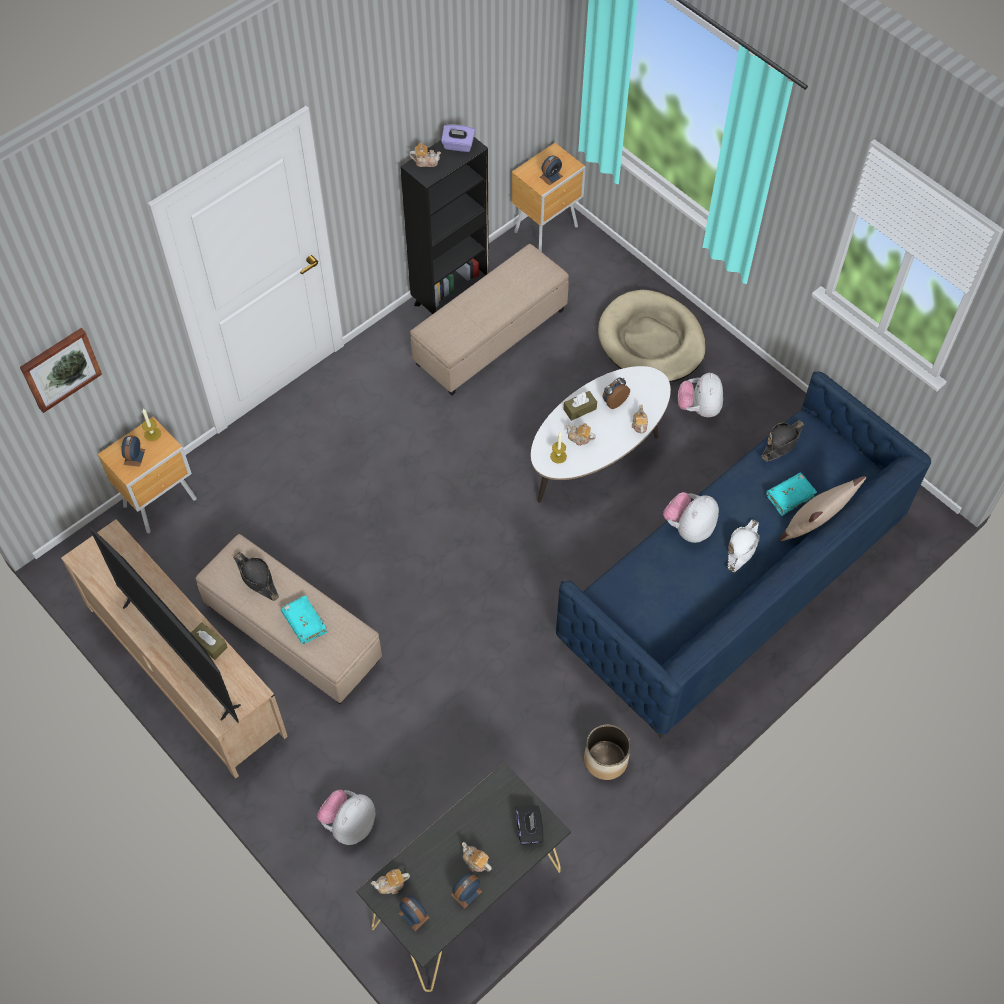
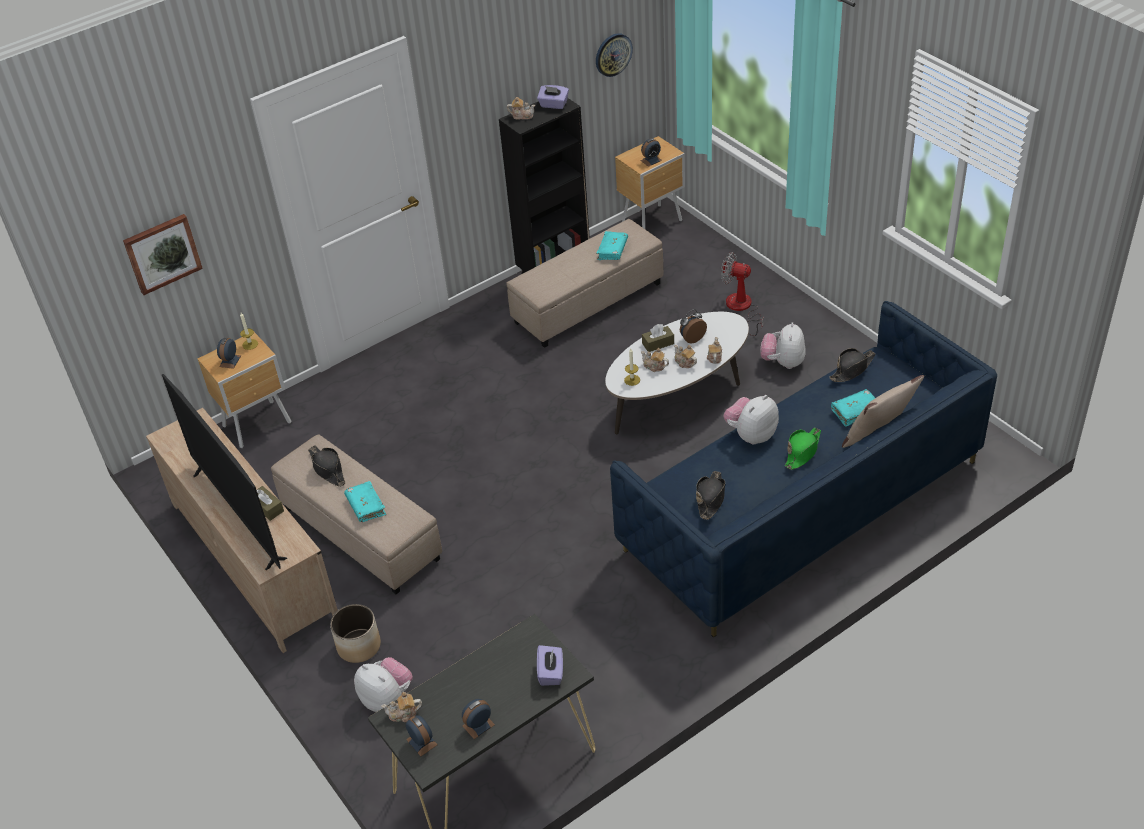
camera: 10 degrees right, 15 degrees down
plush toy [317,789,376,845] -> plush toy turned 90 degrees clockwise [354,657,413,712]
teapot [462,842,492,872] -> teapot moved to [674,345,697,368]
black tissue box [516,806,543,845] -> purple tissue box [537,645,563,686]
planter [584,725,631,780] -> planter moved to [330,604,381,663]
beige dog bed [598,290,706,382] -> fan [721,252,764,336]
white hat [728,519,760,572] -> green hat [785,427,821,470]
none -> wall clock [596,33,633,77]
none -> turquoise book [596,231,628,260]
none -> black hat [696,471,725,520]

